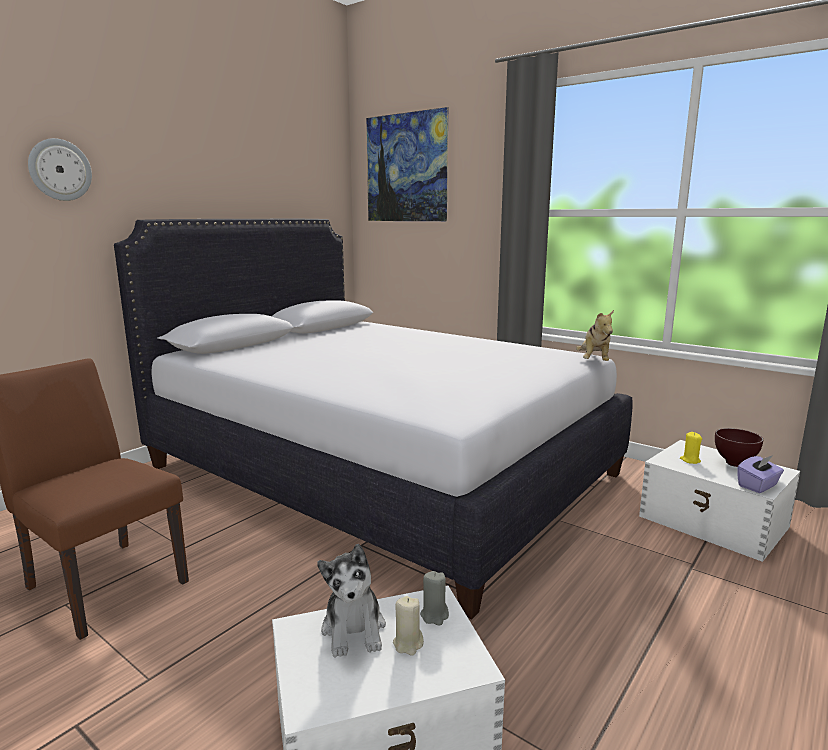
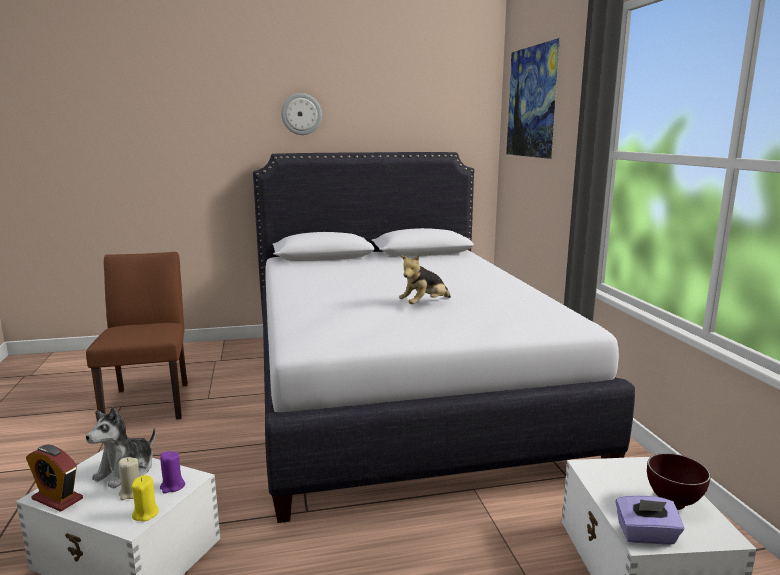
camera: 40 degrees right, 0 degrees up
wall clock [28,138,92,201] -> wall clock moved to [281,93,322,135]
grey candle [420,571,449,625] -> purple candle [160,451,185,494]
plush toy [576,310,614,361] -> plush toy moved to [399,255,451,304]
yellow candle [680,432,702,464] -> yellow candle moved to [131,475,159,522]
none -> alarm clock [26,445,83,512]

